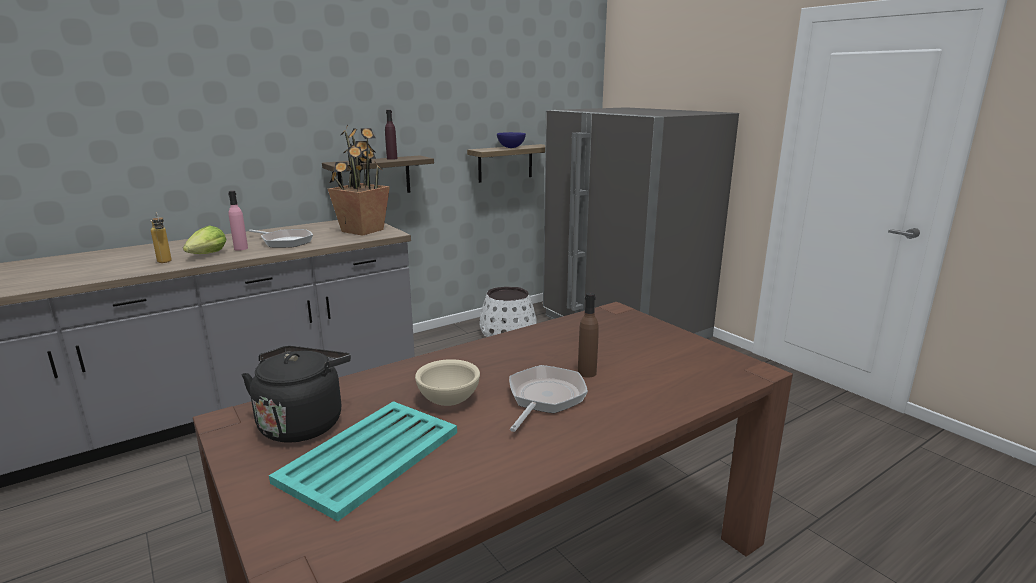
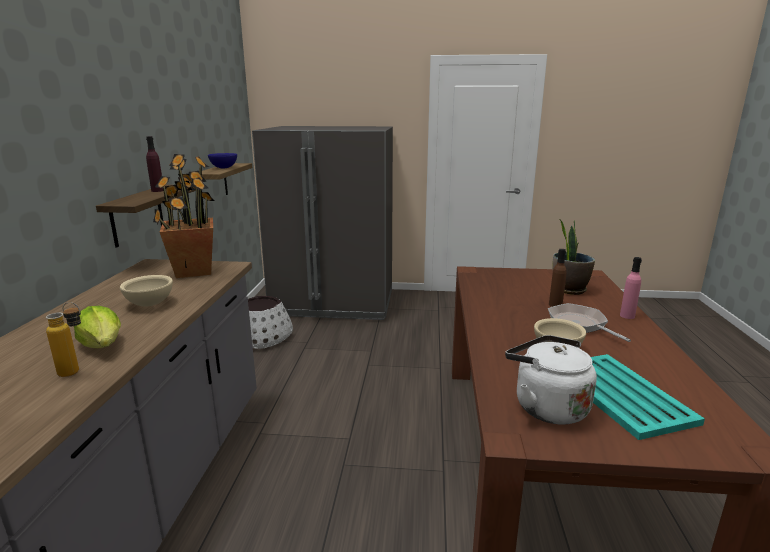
camera: 50 degrees left, 0 degrees up
pink bottle [228,191,248,251] -> pink bottle moved to [620,257,642,319]
black kettle [242,346,351,443] -> white kettle [505,335,597,425]
frying pan [249,229,313,248] -> beige bowl [120,275,173,306]
none -> potted plant [553,219,595,295]

